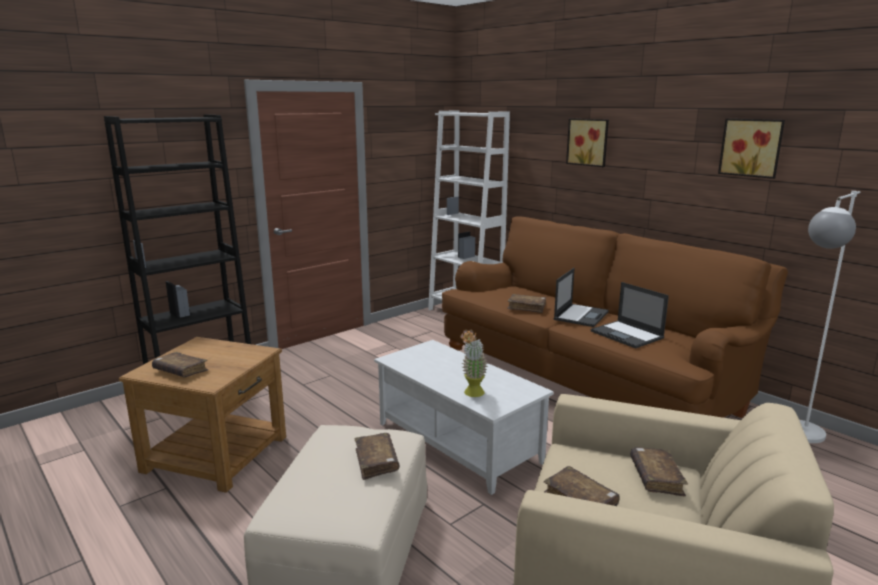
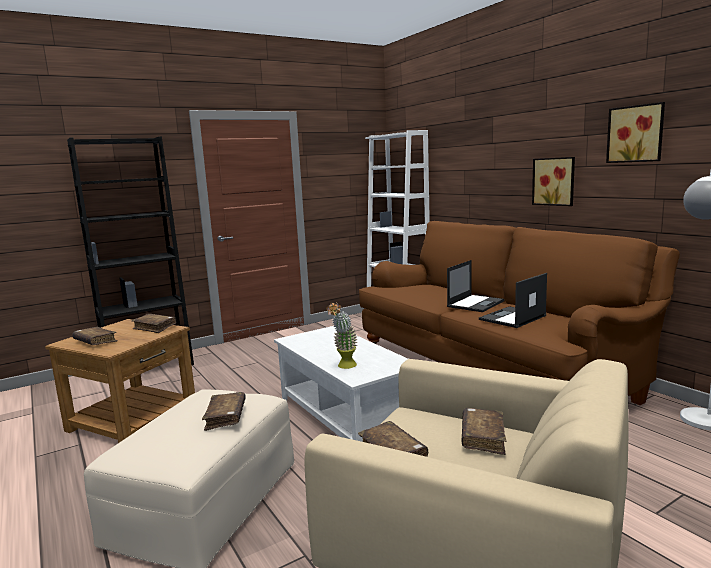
camera: 10 degrees right, 5 degrees down
brown book [507,294,546,313] -> brown book moved to [131,314,176,333]
picture [566,119,609,167] -> picture moved to [532,157,575,206]
laptop [591,282,669,349] -> laptop turned 75 degrees clockwise [479,273,547,328]

